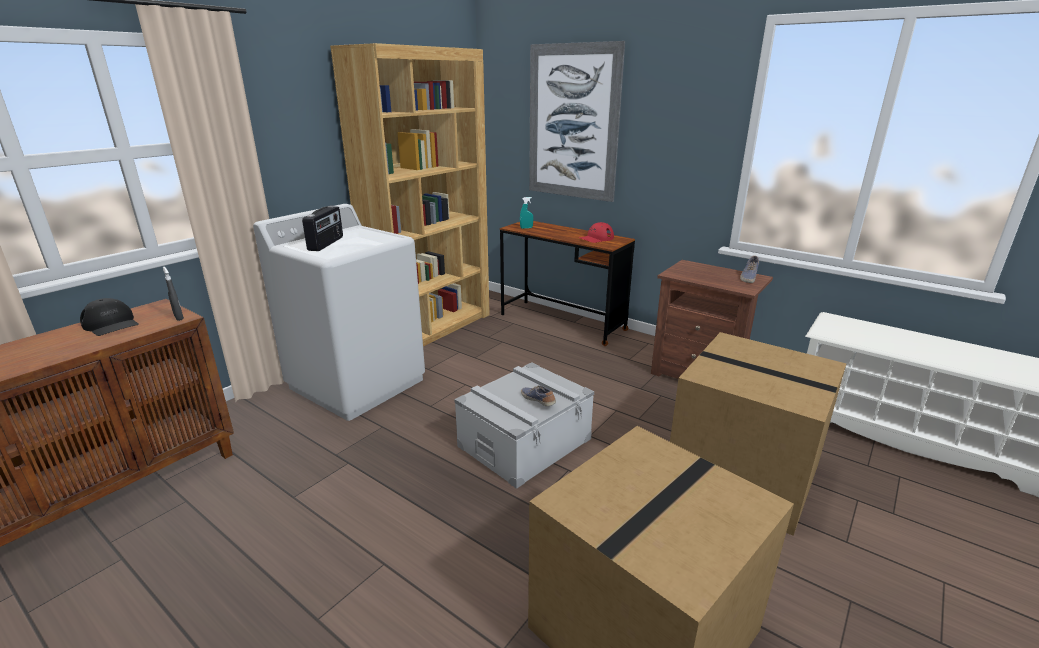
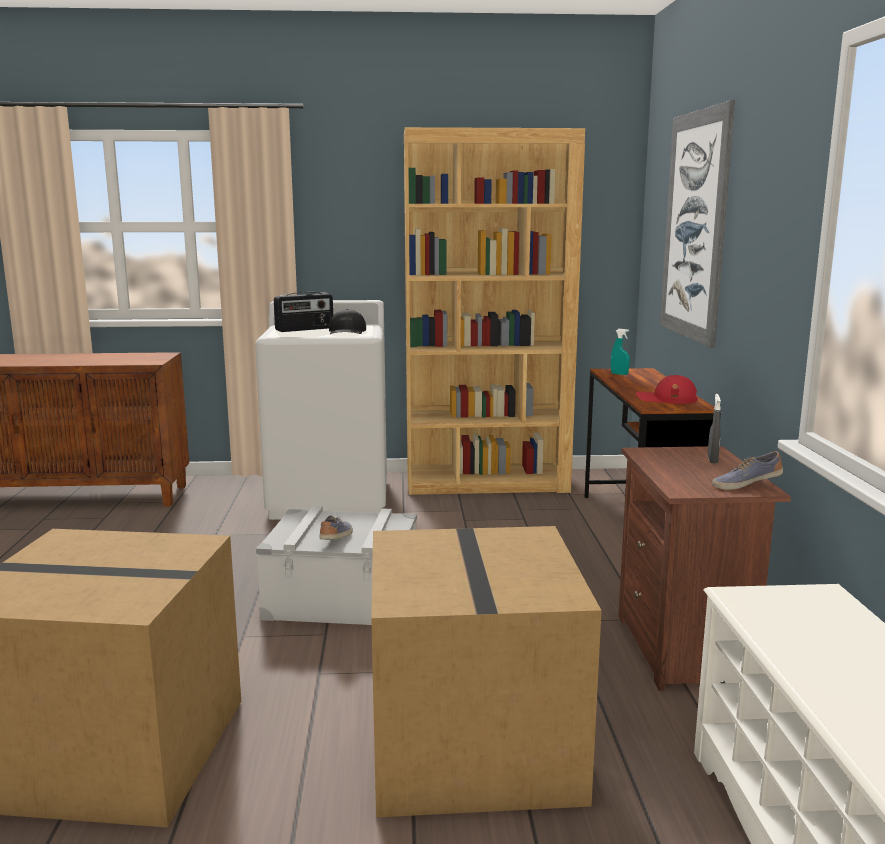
camera: 50 degrees right, 10 degrees down
black cap [80,298,139,336] -> black cap moved to [329,309,366,334]
grey spray bottle [163,267,184,321] -> grey spray bottle moved to [708,394,721,463]

